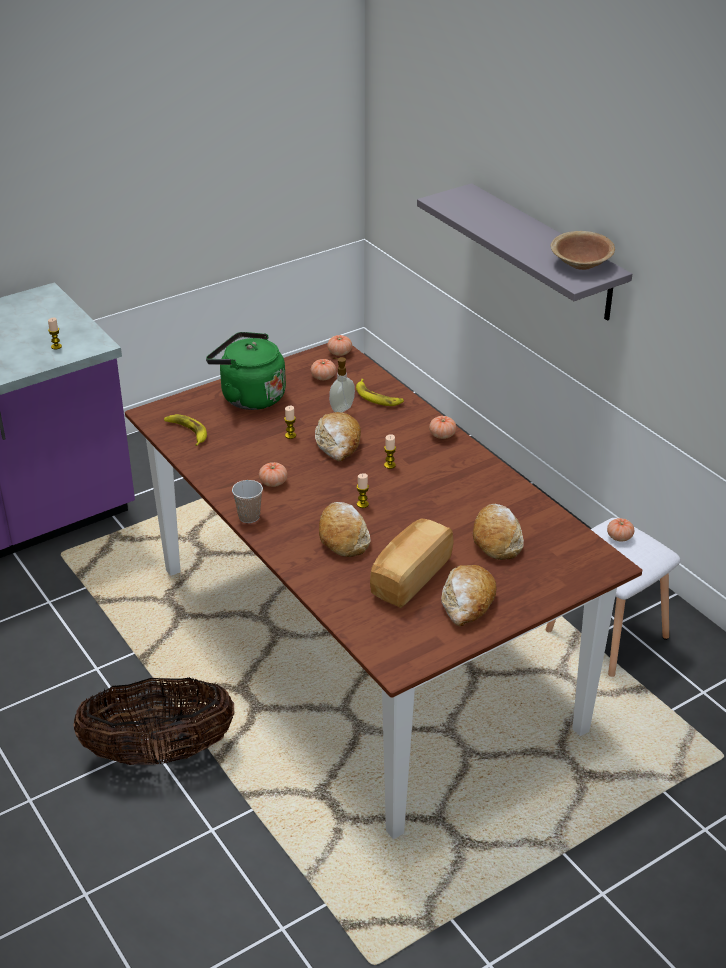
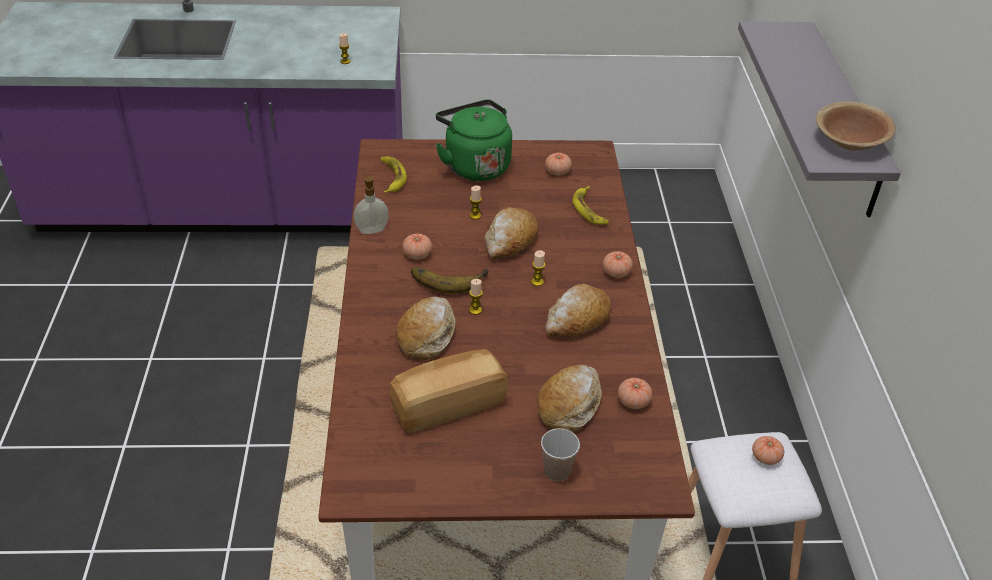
camera: 30 degrees right, 5 degrees up
basket [73,677,234,765] -> none
cup [232,480,263,523] -> cup moved to [541,428,580,481]
tomato [327,335,352,356] -> tomato moved to [618,378,652,409]
soap dispenser [329,357,355,412] -> soap dispenser moved to [354,174,389,234]
bread [441,565,497,626] -> bread moved to [545,284,611,337]
none -> banana [411,268,488,294]

